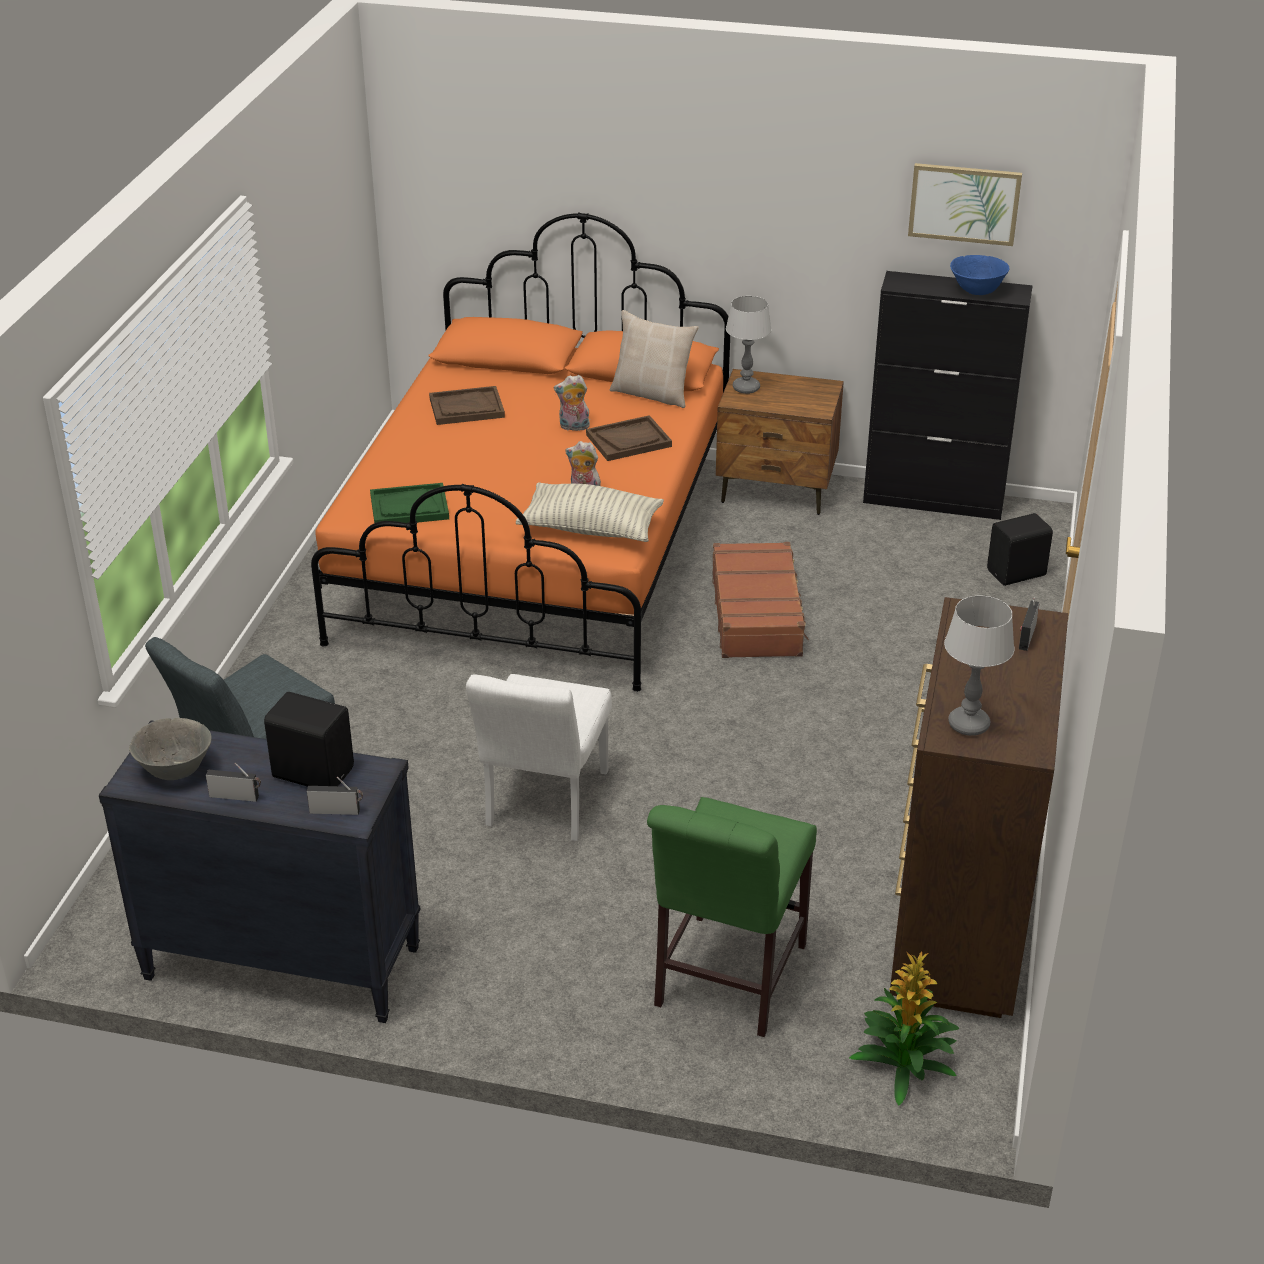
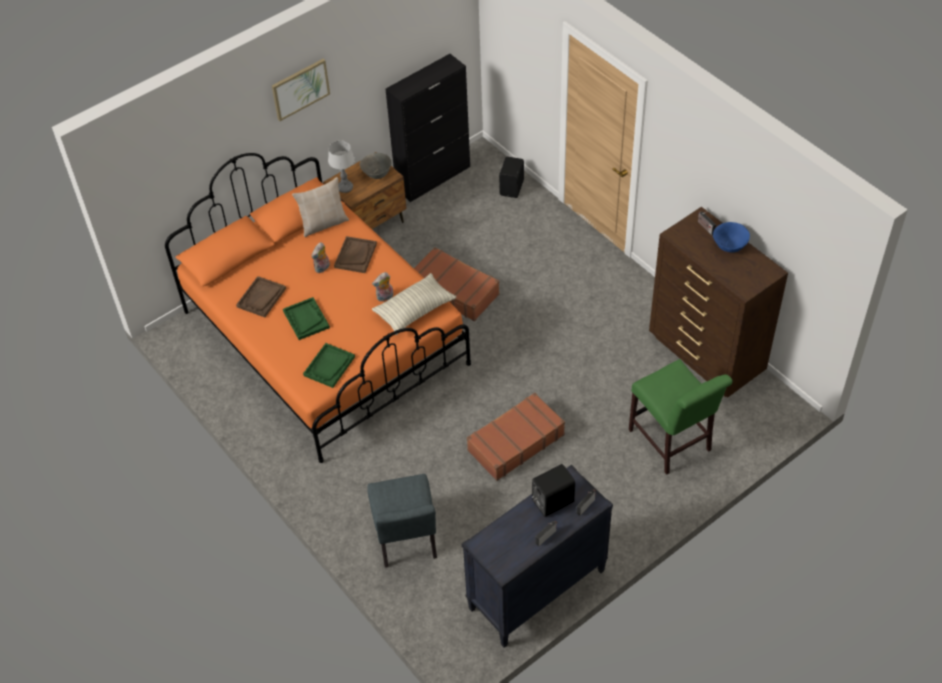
camera: 50 degrees left, 15 degrees up
grey bowl [129,718,211,780] -> grey bowl moved to [360,153,392,179]
white chair [466,674,612,841] -> brown suitcase [467,392,565,481]
potted plant [849,951,959,1105] -> none
picture [908,163,1022,246] -> picture moved to [272,59,330,121]
table lamp [944,595,1014,736] -> none
blue bowl [950,255,1009,295] -> blue bowl moved to [713,222,750,253]
none -> green tray [283,297,330,340]

